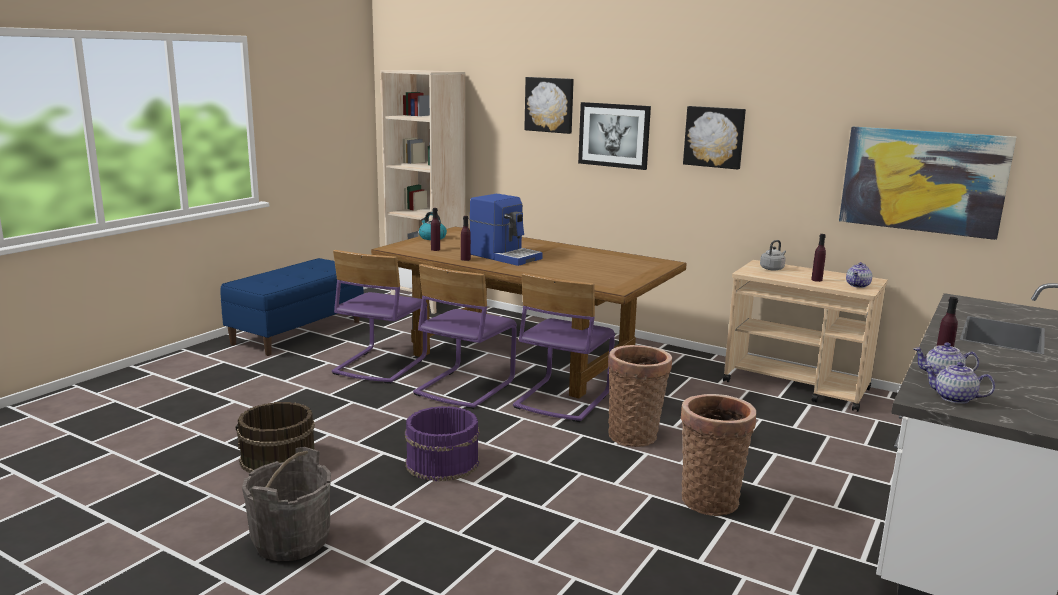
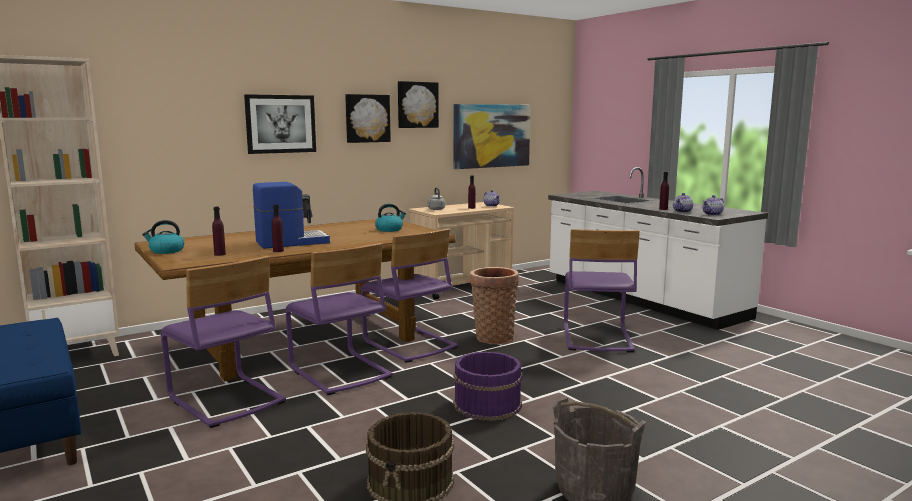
camera: 65 degrees left, 5 degrees down
picture [524,77,574,134] -> picture moved to [398,81,439,128]
basket [681,394,756,516] -> purple chair [564,229,640,352]
none -> kettle [375,204,406,232]

